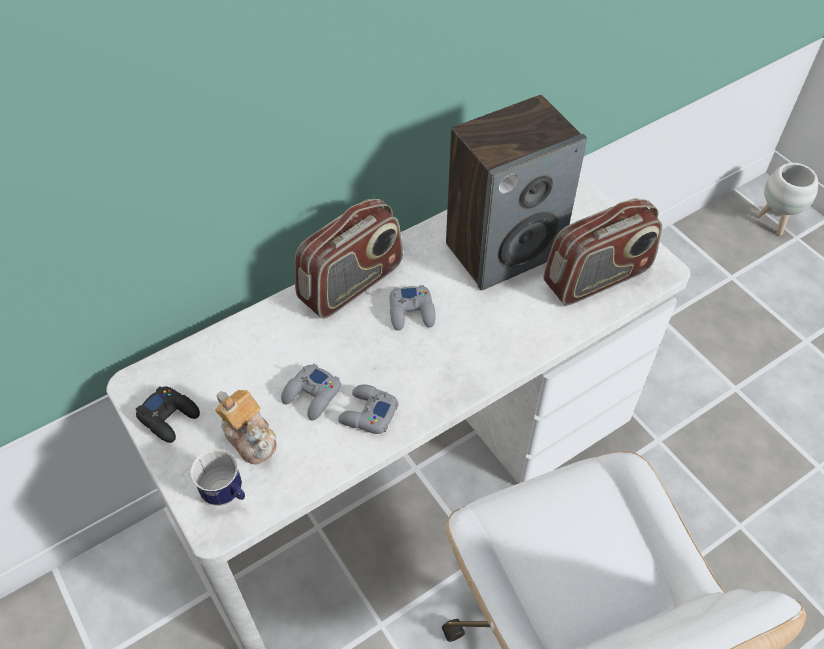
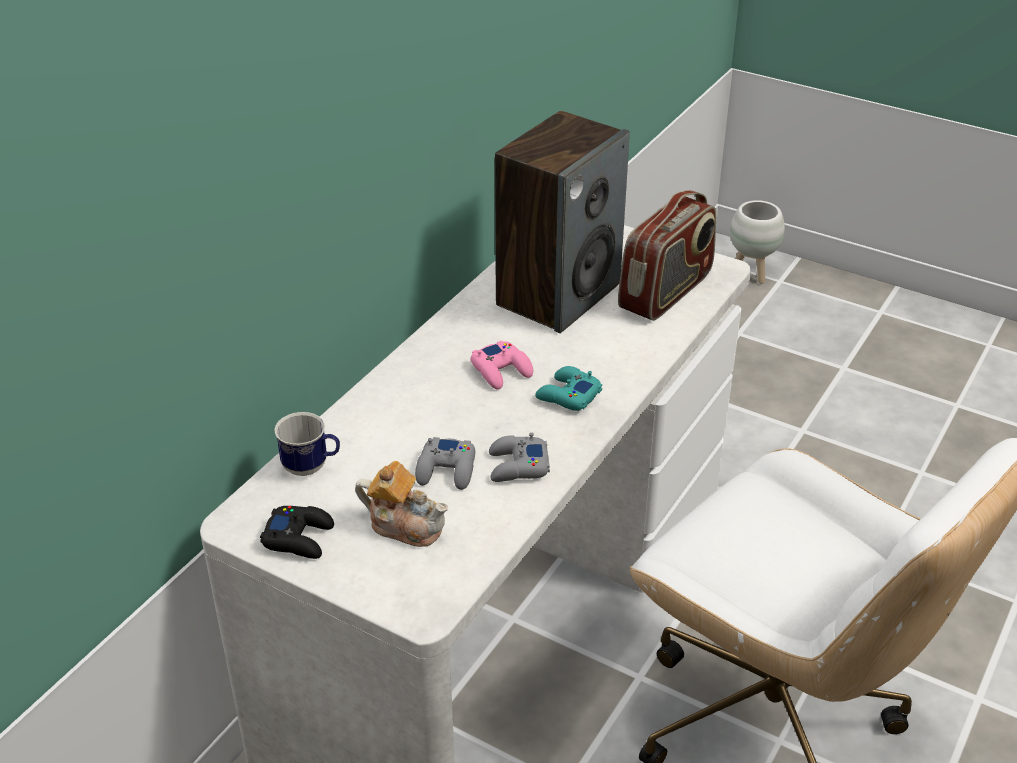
camera: 25 degrees left, 15 degrees down
mug [190,449,245,506] -> mug moved to [274,412,340,476]
radio [295,199,403,319] -> none
grey game controller [390,285,436,331] -> pink game controller [471,341,533,390]
none -> turquoise game controller [535,366,602,411]

